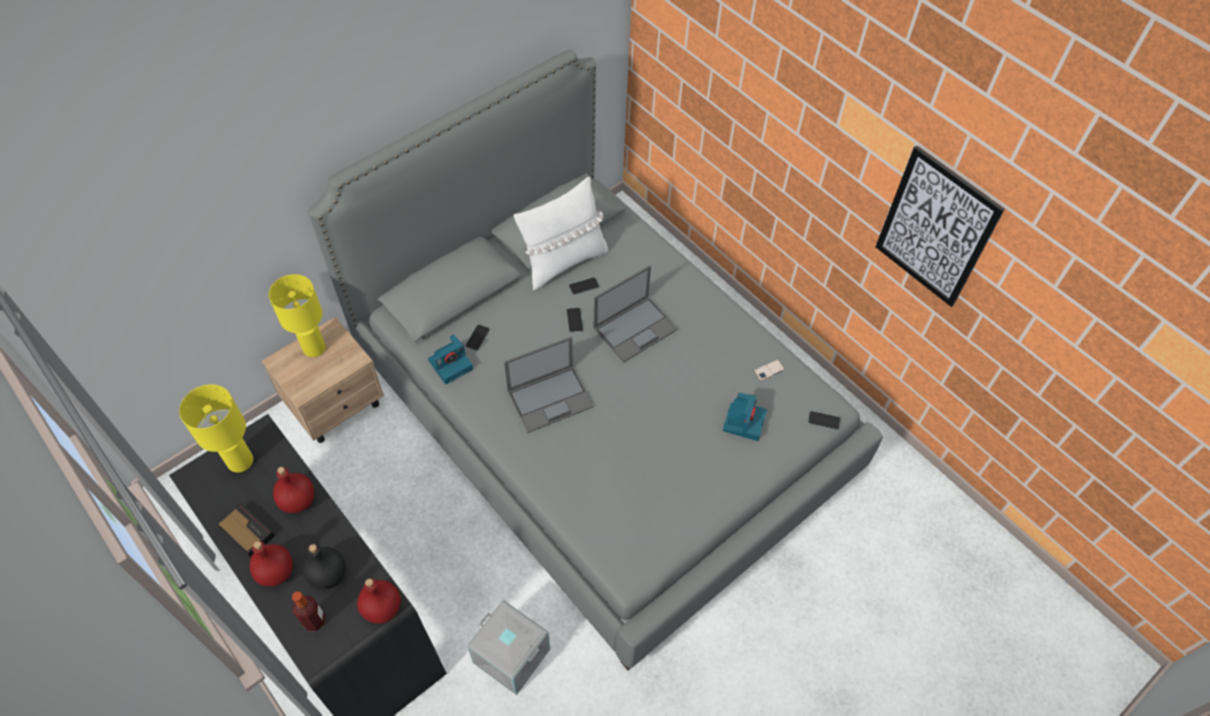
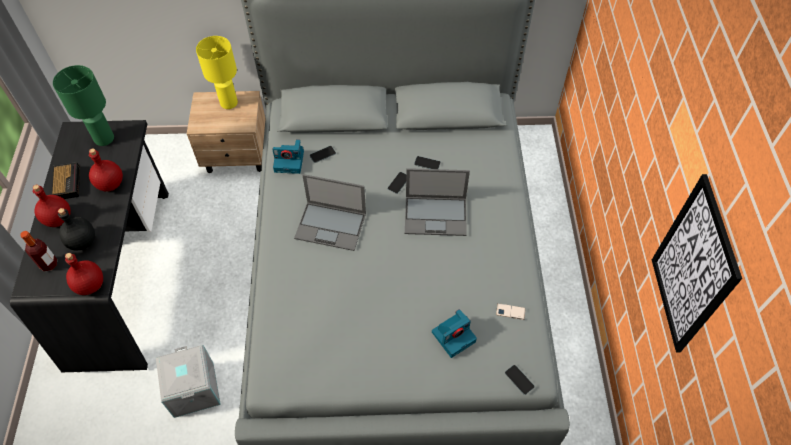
camera: 40 degrees right, 0 degrees up
yellow table lamp [179,384,253,472] -> green table lamp [53,65,114,146]
white pillow [514,177,608,291] -> none

